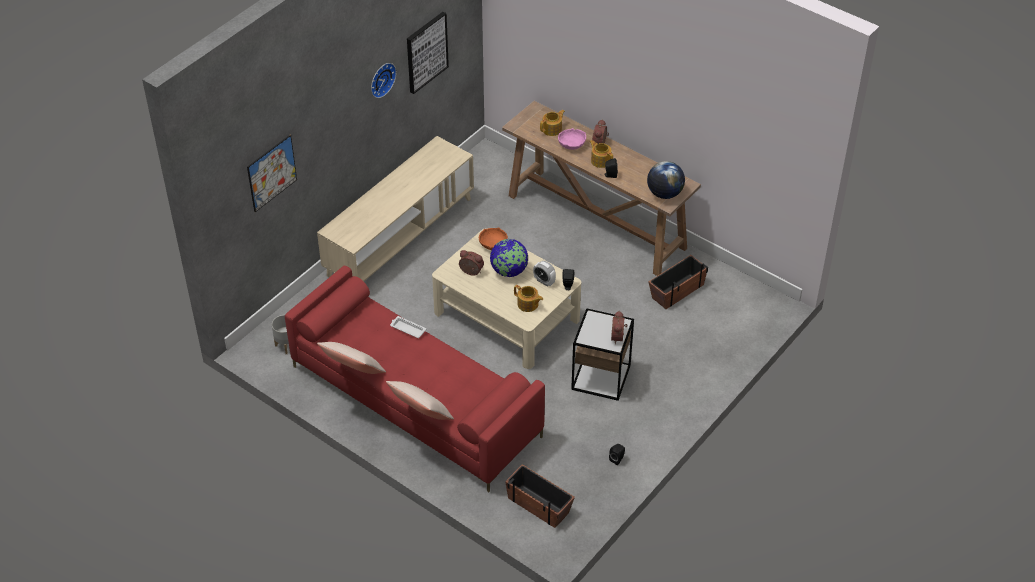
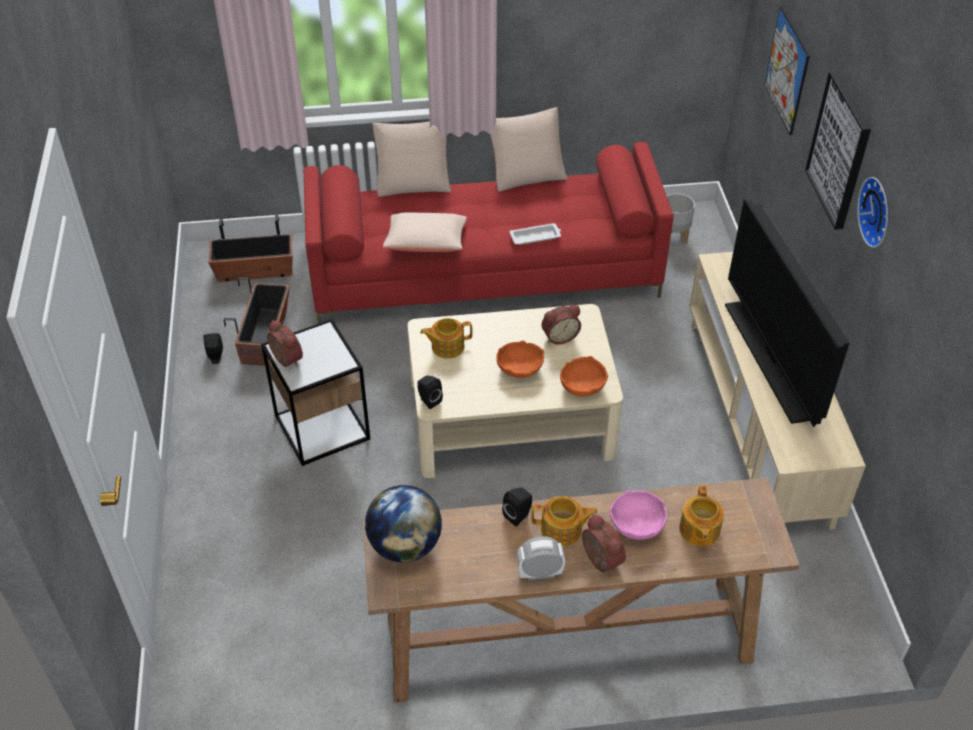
camera: 135 degrees right, 0 degrees up
picture [407,12,449,94] -> picture moved to [805,71,871,230]
globe [490,239,528,277] -> orange bowl [496,340,544,378]
alarm clock [533,261,556,287] -> alarm clock moved to [517,536,565,580]
planter [649,255,708,309] -> planter moved to [224,277,290,366]
none -> beige pillow [383,212,467,252]
none -> television [725,200,850,427]

